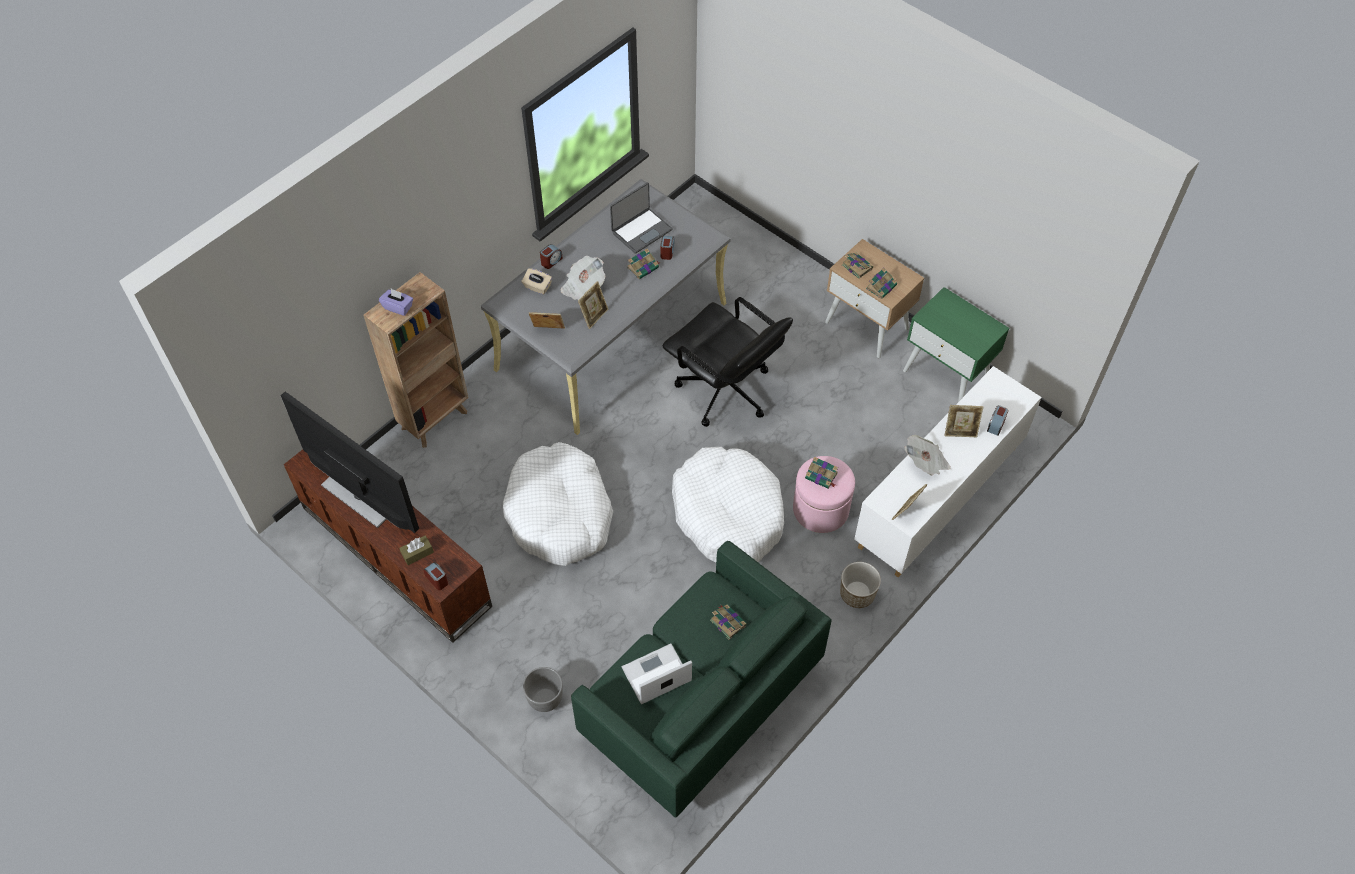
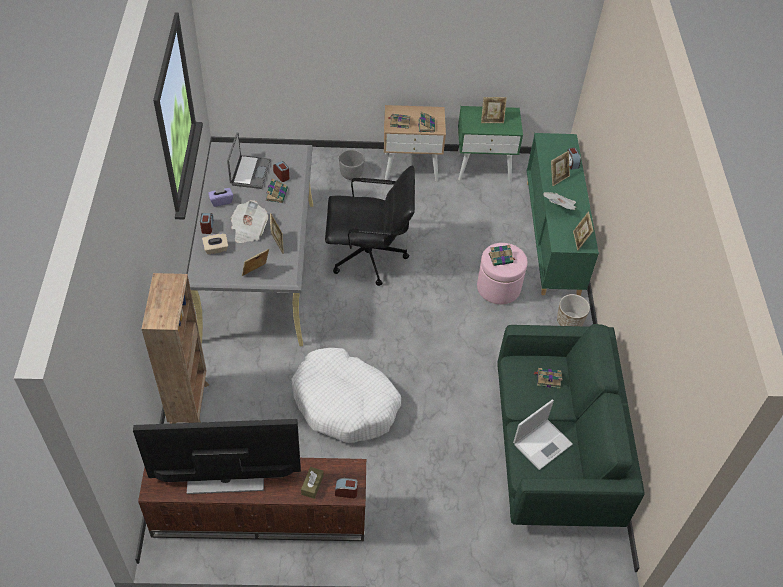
camera: 45 degrees left, 5 degrees down
purple tissue box [379,289,413,316] -> purple tissue box moved to [208,186,233,207]
grey planter [523,667,562,712] -> grey planter moved to [339,150,365,180]
laptop [622,644,692,704] -> laptop turned 150 degrees counterclockwise [513,399,573,470]
white dog bed [672,447,784,562] -> none
white cabinet [854,366,1042,578] -> green cabinet [527,133,599,296]
none -> picture frame [481,97,507,123]

